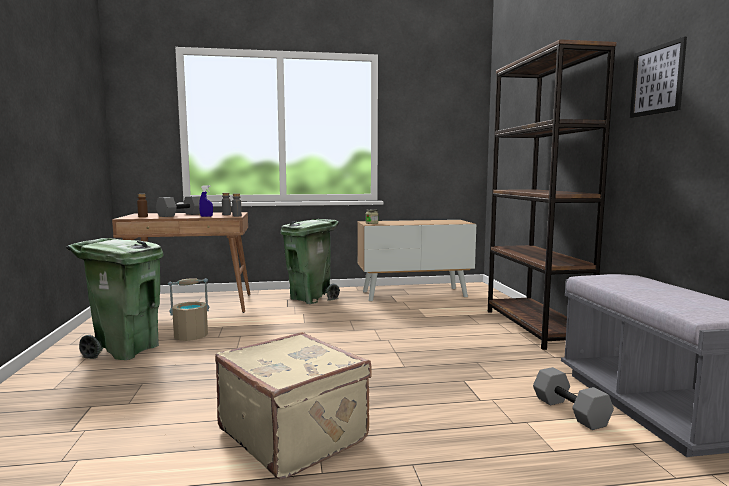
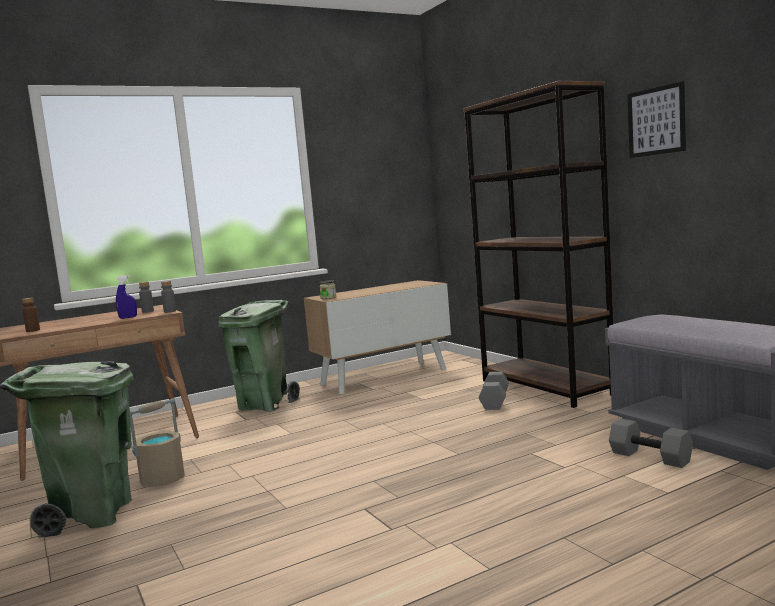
camera: 20 degrees left, 0 degrees up
grey dumbbell [156,196,200,217] -> grey dumbbell moved to [478,372,509,410]
beige suitcase [215,332,372,480] -> none

